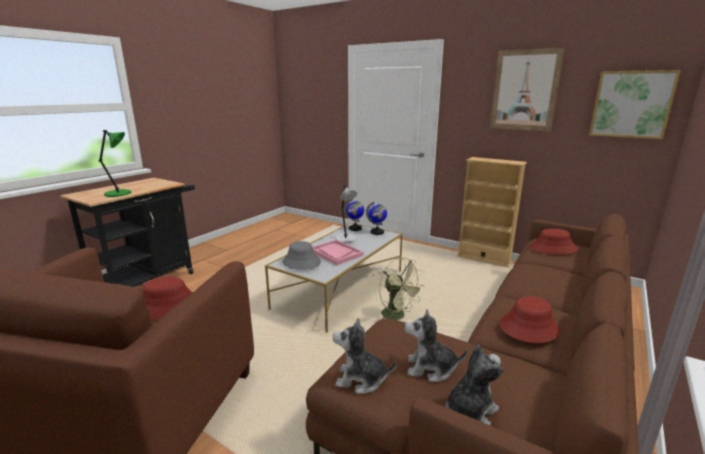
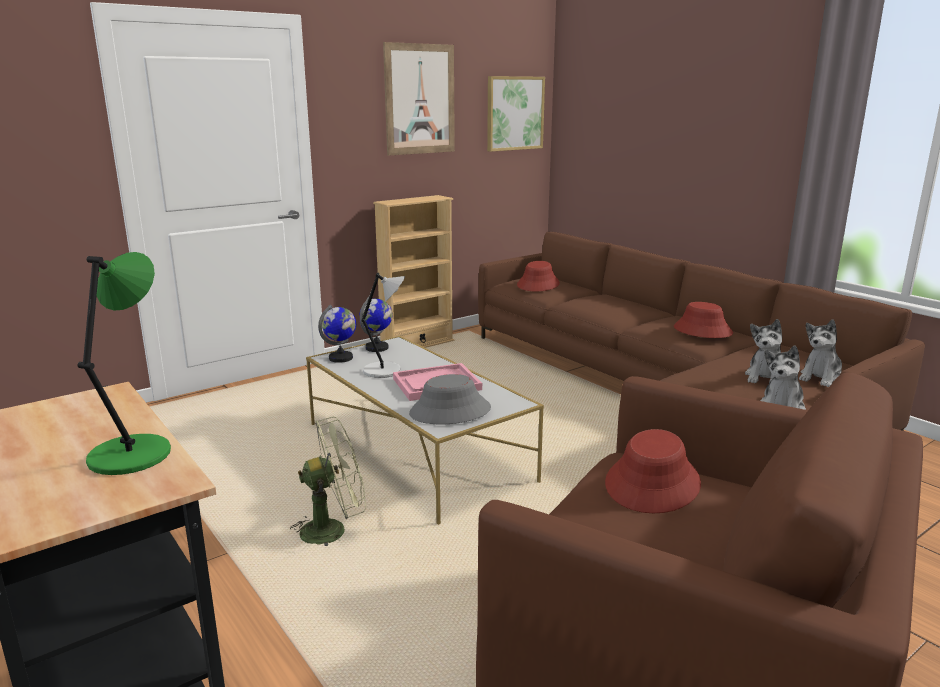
camera: 70 degrees left, 0 degrees up
green fan [379,257,424,320] -> green fan moved to [290,417,366,546]
plush toy [446,345,504,425] -> plush toy turned 120 degrees counterclockwise [799,319,842,387]

